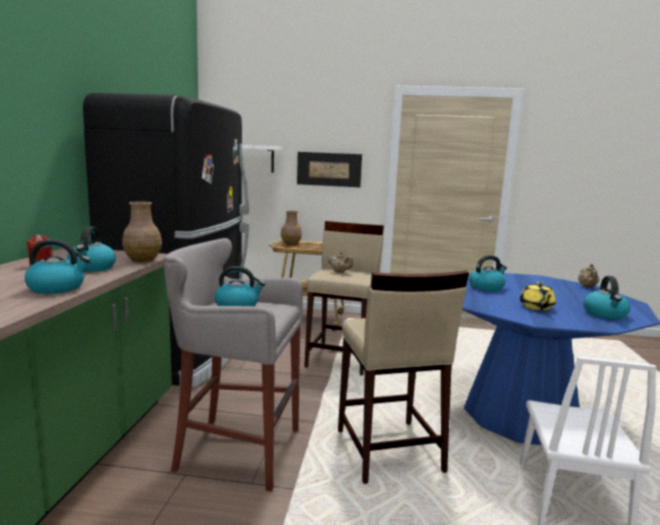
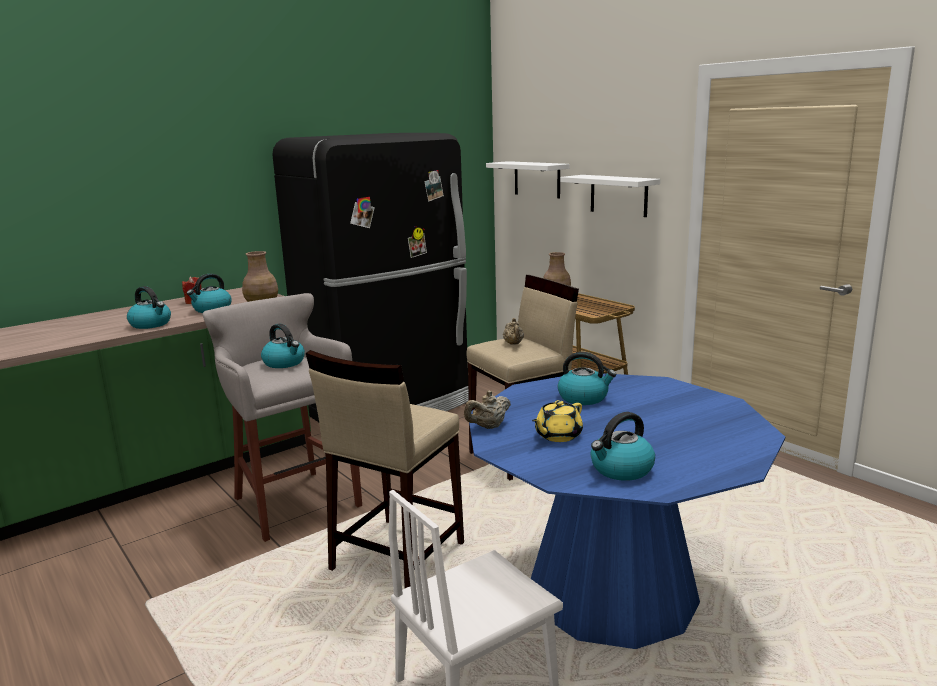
camera: 45 degrees right, 5 degrees up
picture [297,152,362,187] -> white shelf [560,175,660,217]
beige teapot [578,264,599,288] -> beige teapot moved to [464,391,511,429]

